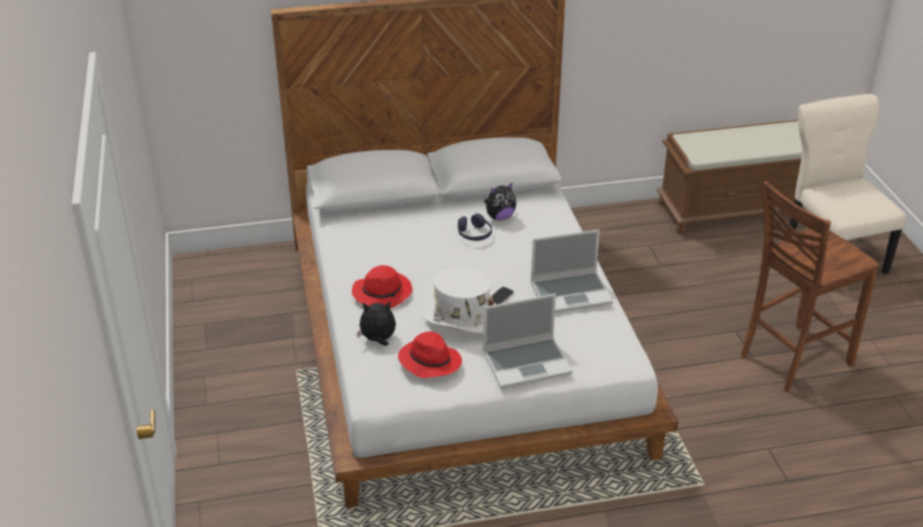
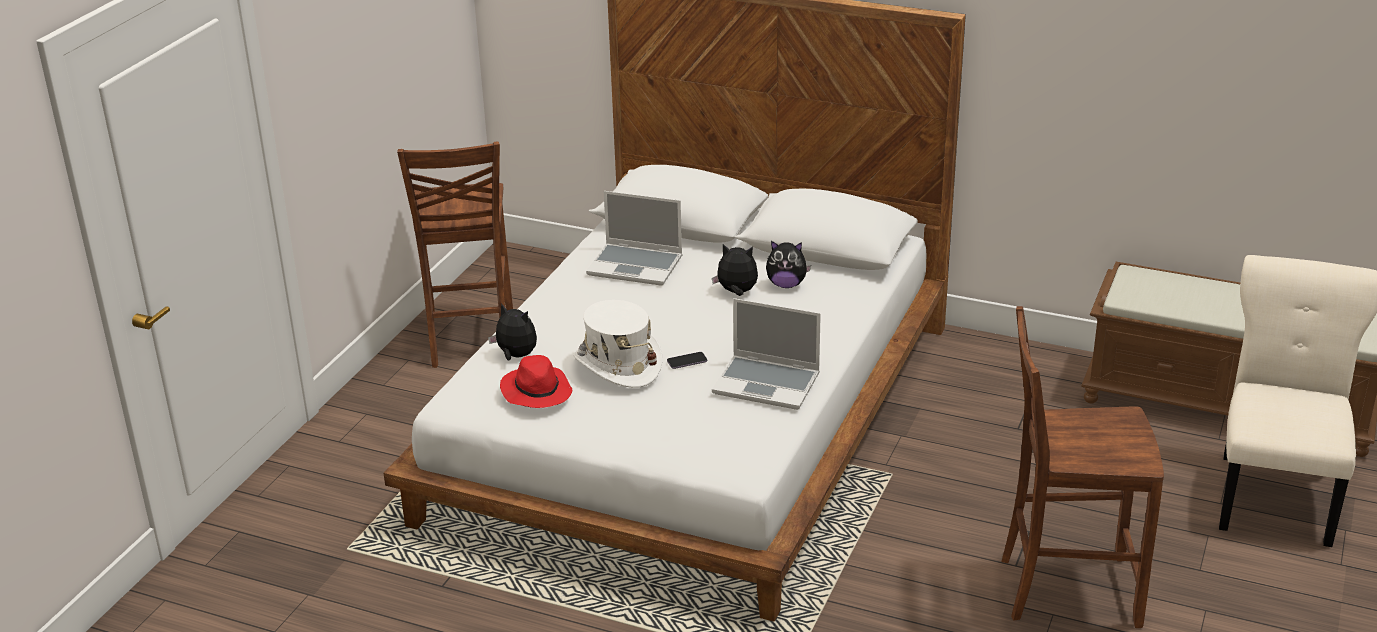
camera: 35 degrees right, 5 degrees down
red hat [352,265,412,308] -> none
purple headphones [458,213,492,241] -> plush toy [712,244,758,296]
laptop [483,294,573,388] -> laptop moved to [586,191,682,286]
none -> brown chair [397,141,513,368]

